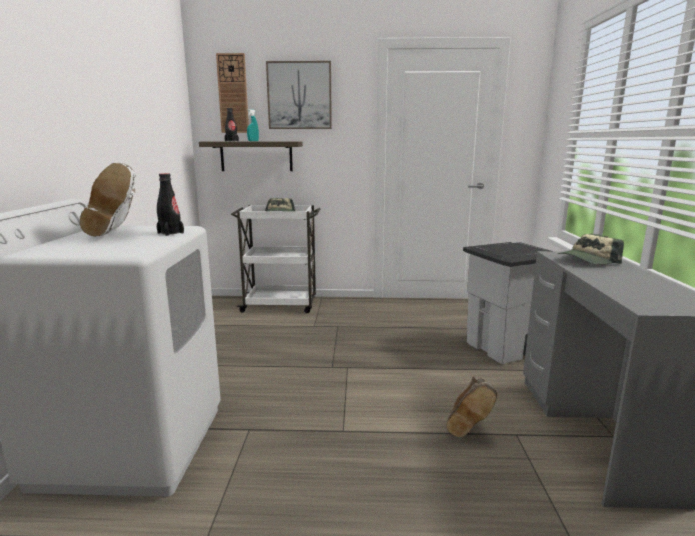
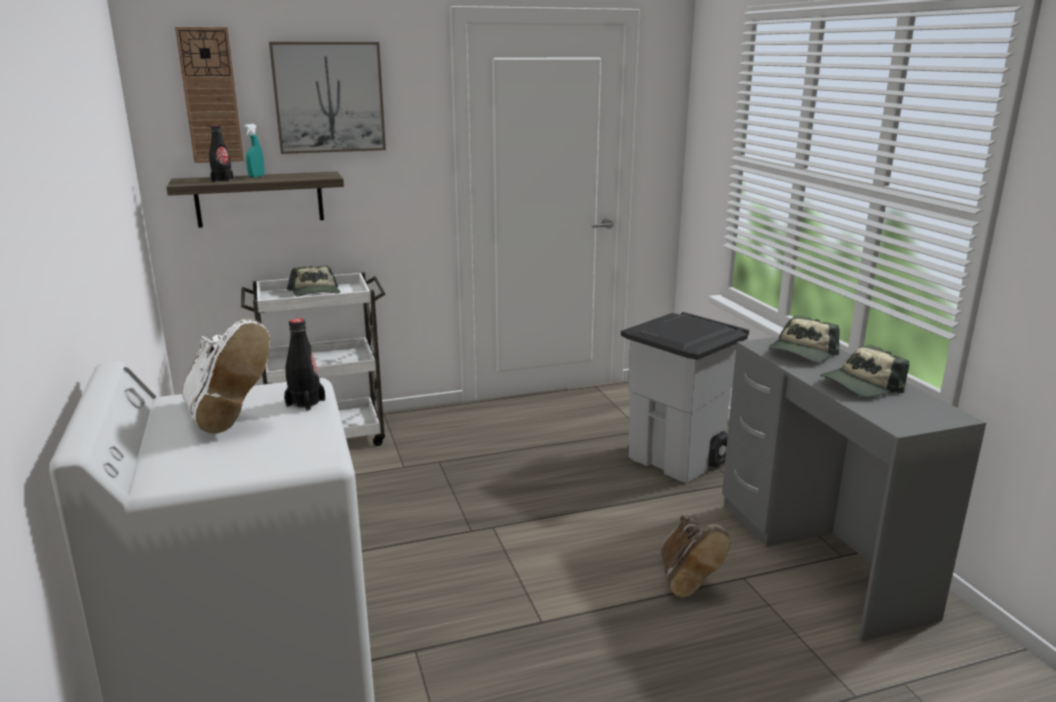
camera: 20 degrees left, 5 degrees up
none -> cap [820,345,909,397]

